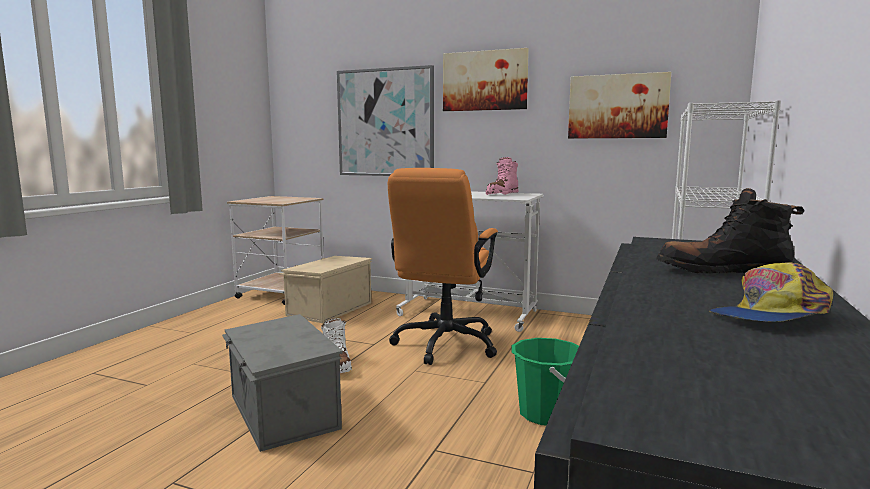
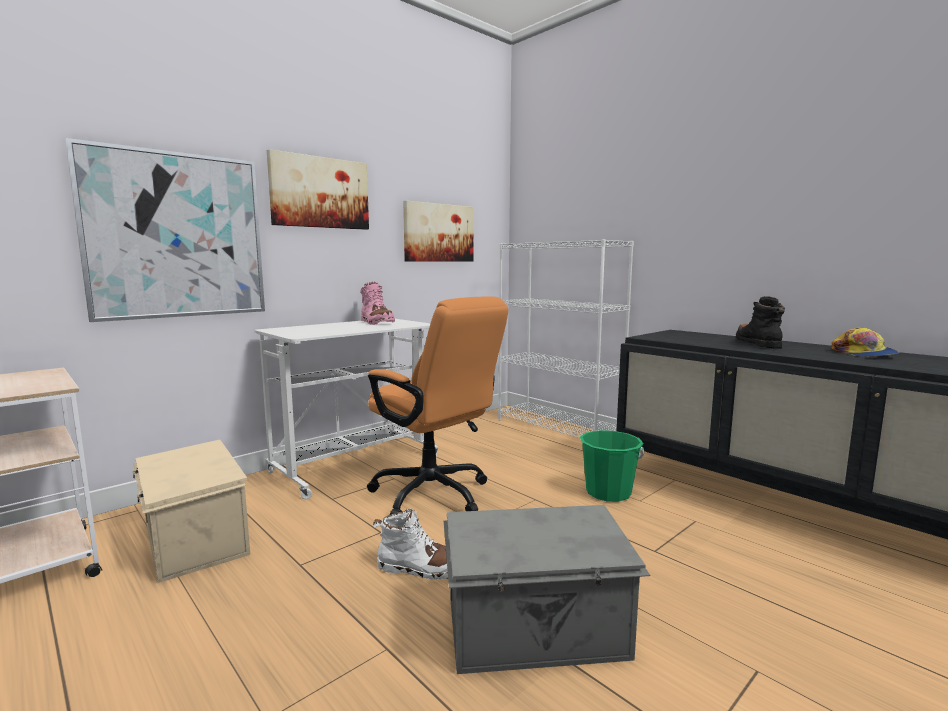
camera: 65 degrees left, 0 degrees up
black boot [656,188,804,274] -> black boot turned 150 degrees clockwise [736,296,785,349]

